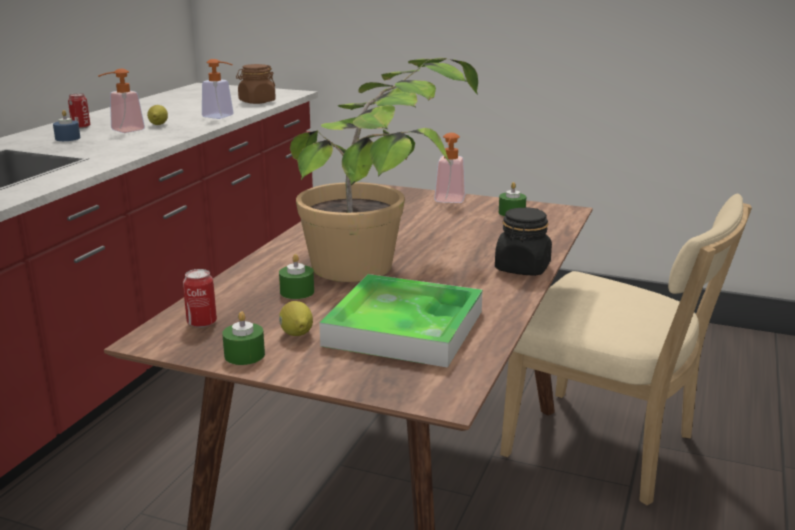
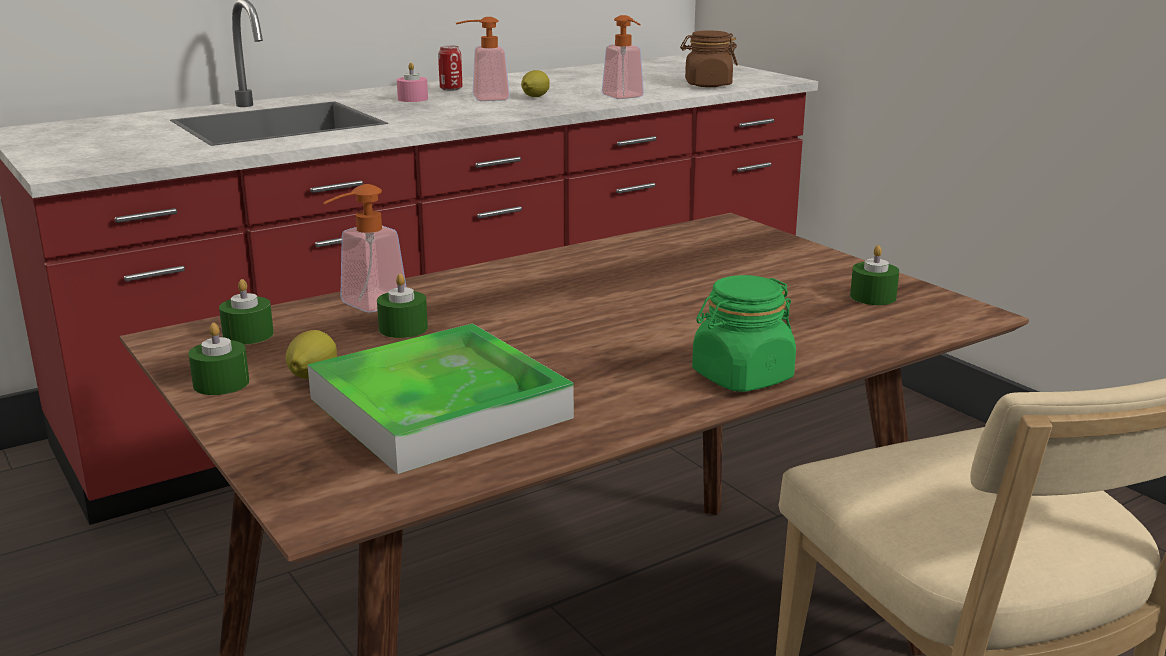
camera: 35 degrees right, 0 degrees up
blue candle [53,110,80,141] -> pink candle [397,63,428,102]
can [183,269,217,328] -> green candle [219,279,274,345]
potted plant [290,58,478,282] -> none
soap dispenser [434,133,465,203] -> soap dispenser moved to [323,184,407,313]
black jar [495,207,552,276] -> green jar [692,275,796,392]

